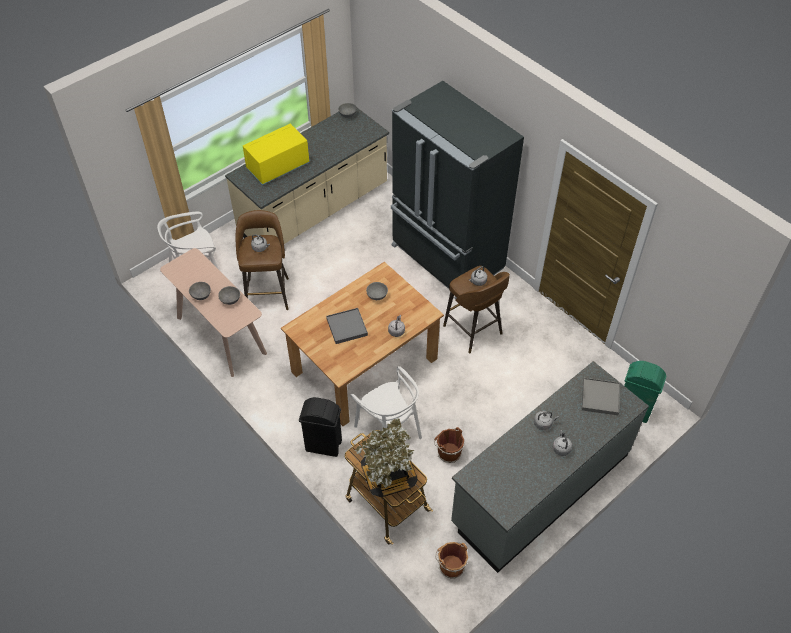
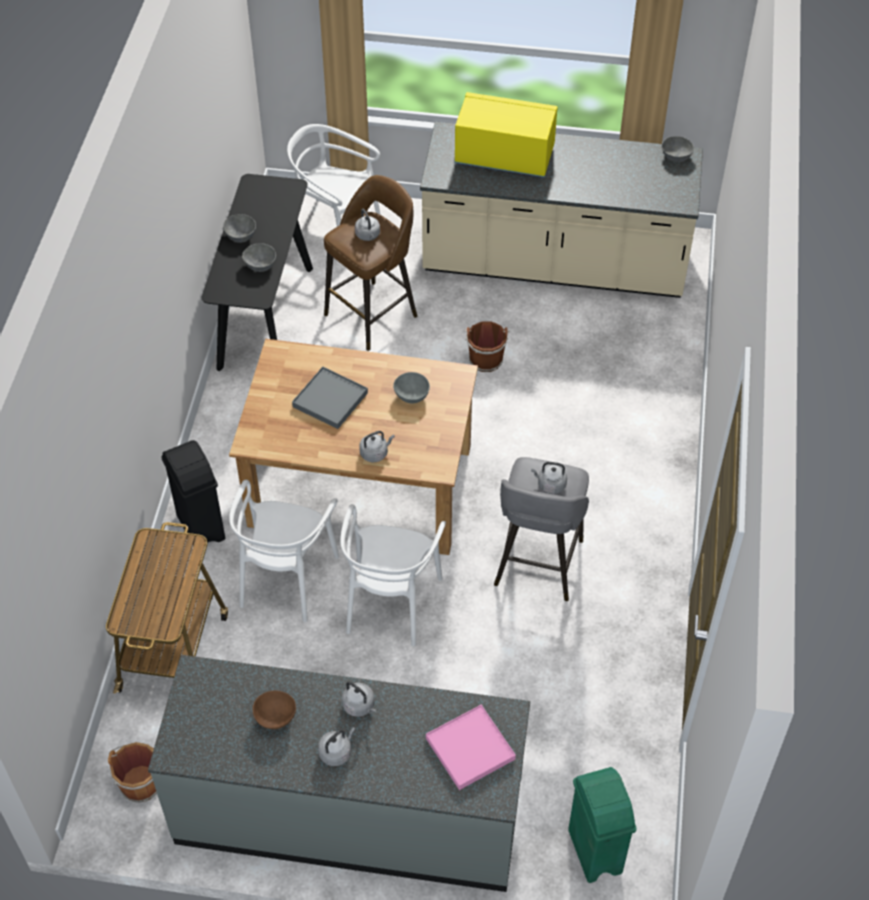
camera: 50 degrees right, 0 degrees up
beige console table [160,248,267,377] -> black console table [202,174,313,371]
potted plant [355,418,418,497] -> none
black fridge [391,81,524,299] -> none
brown bucket [434,427,464,463] -> brown bucket moved to [465,322,509,372]
brown stool [443,266,510,354] -> grey stool [494,457,589,601]
grey tray [582,378,620,415] -> pink tray [426,705,516,790]
none -> brown bowl [252,691,296,729]
none -> white chair [340,504,446,647]

